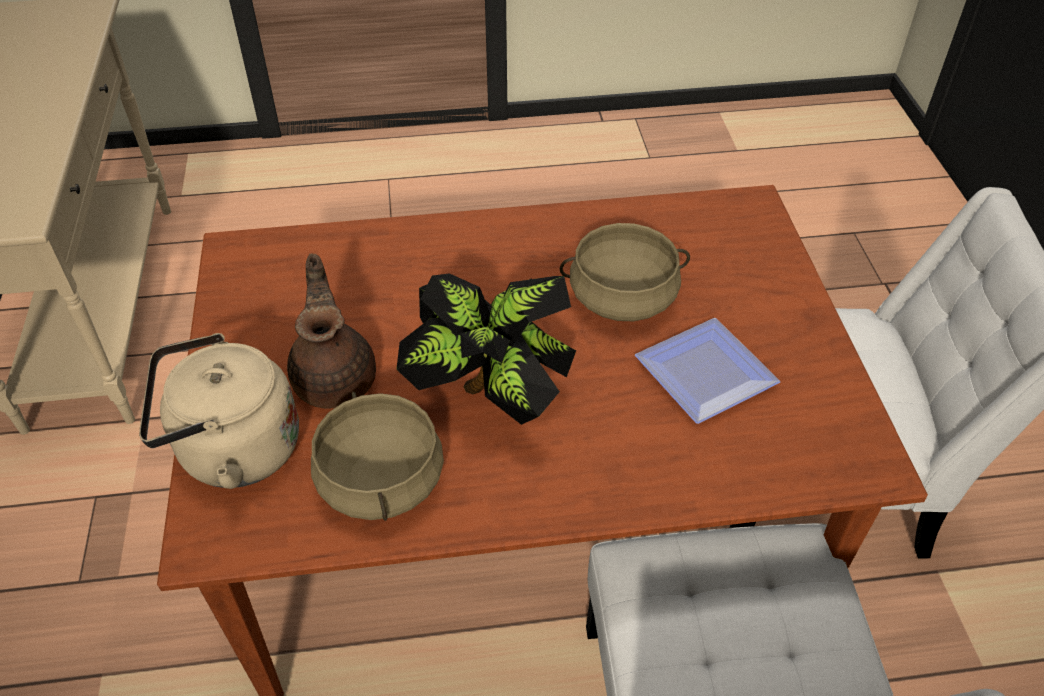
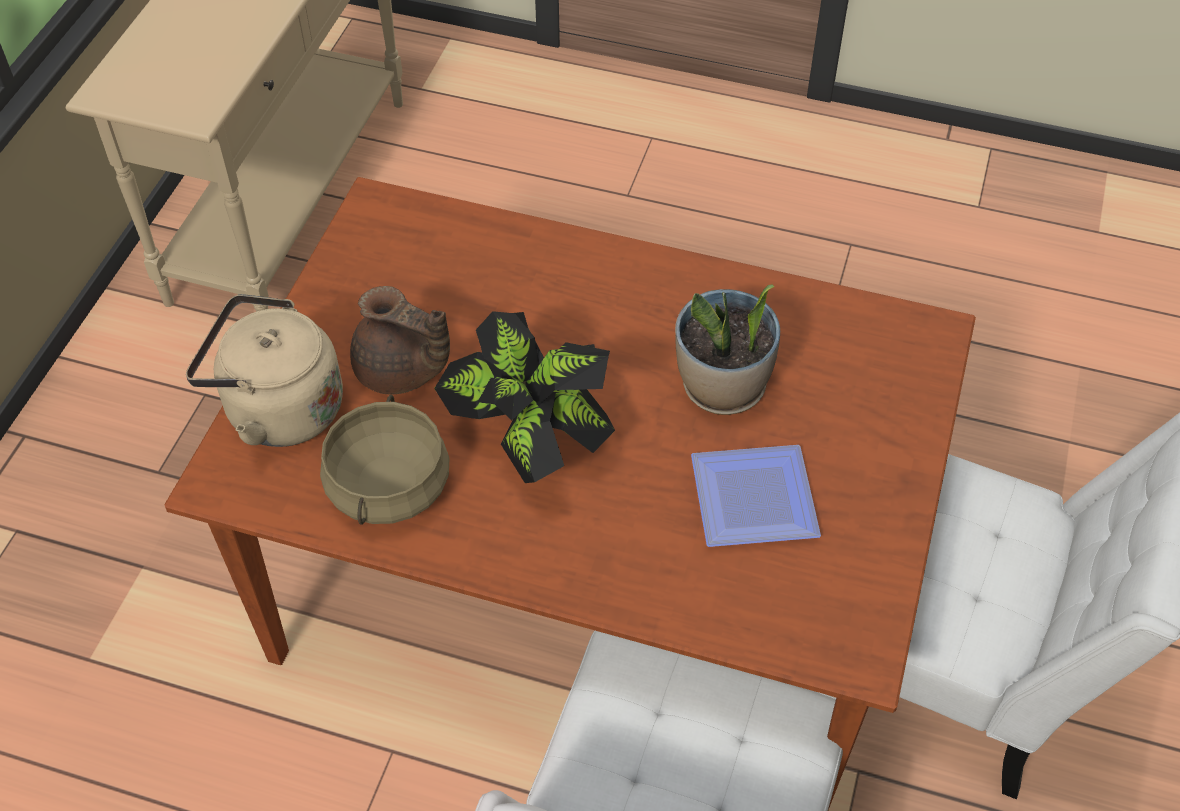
camera: 25 degrees right, 5 degrees up
brown teapot [287,254,376,409] -> brown teapot turned 105 degrees clockwise [350,286,450,394]
beige cooking pot [560,223,690,321] -> potted plant [675,285,780,415]

